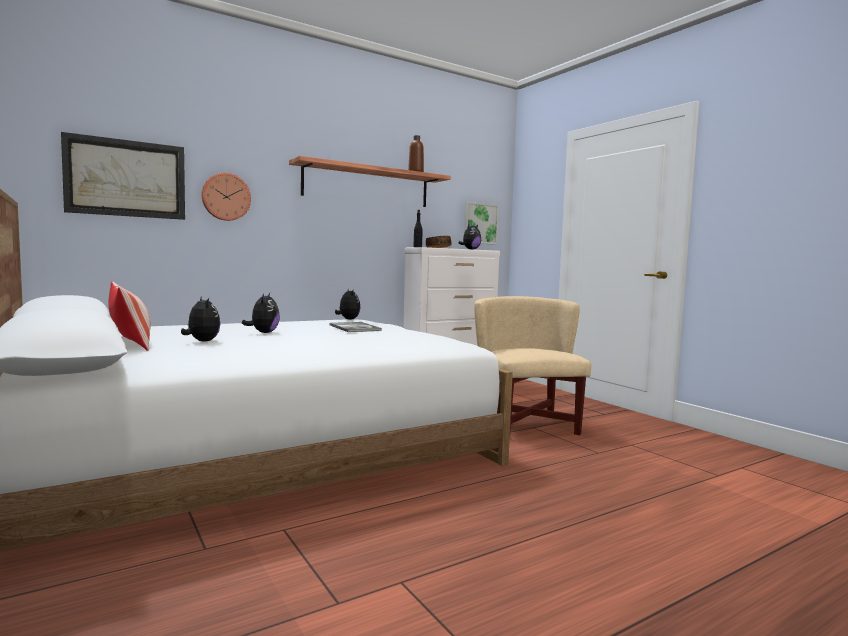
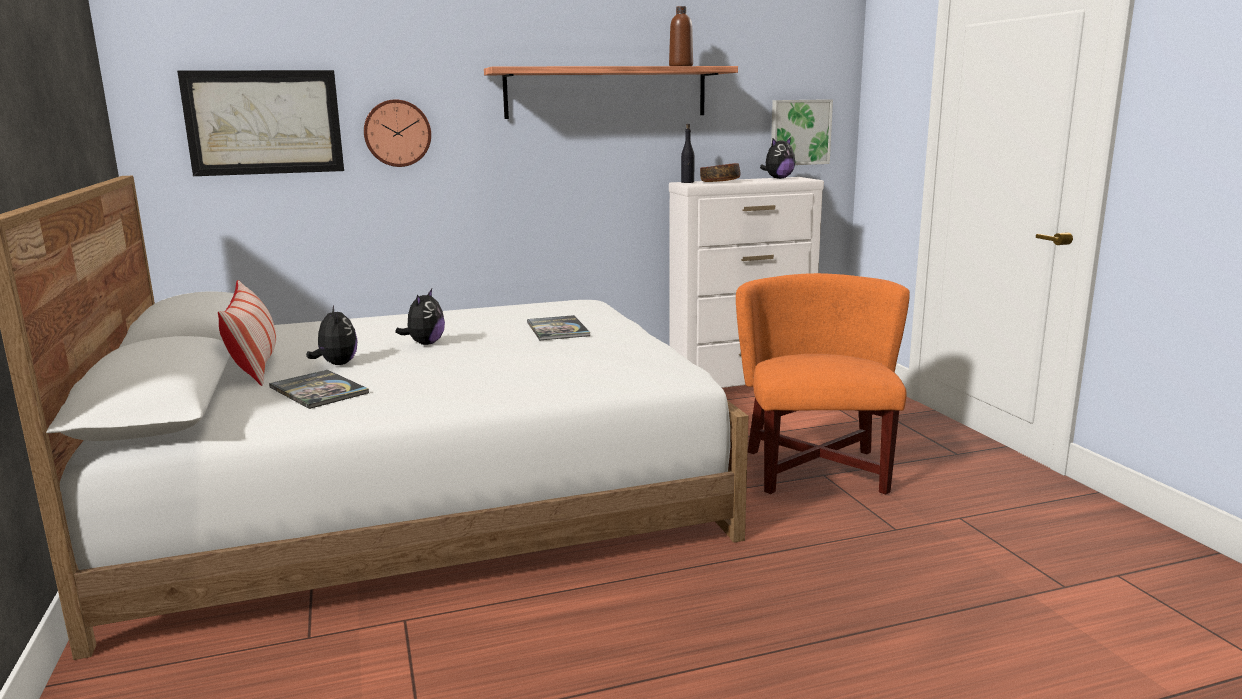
camera: 15 degrees right, 10 degrees up
plush toy [335,288,360,320] -> none
beige armchair [474,296,591,435] -> orange armchair [736,273,910,495]
none -> book [269,370,369,409]

